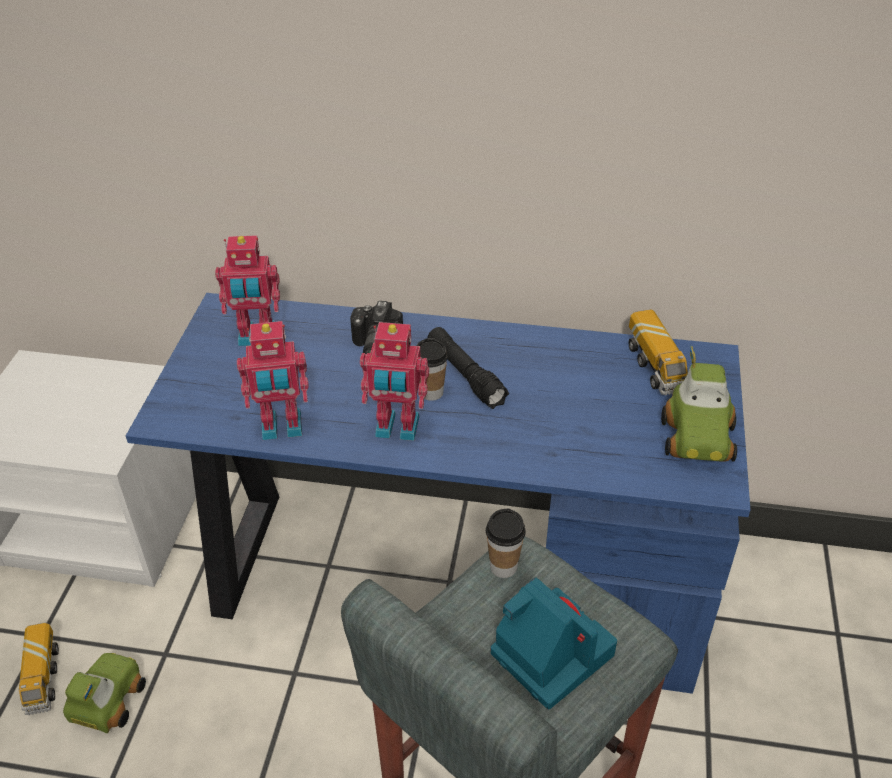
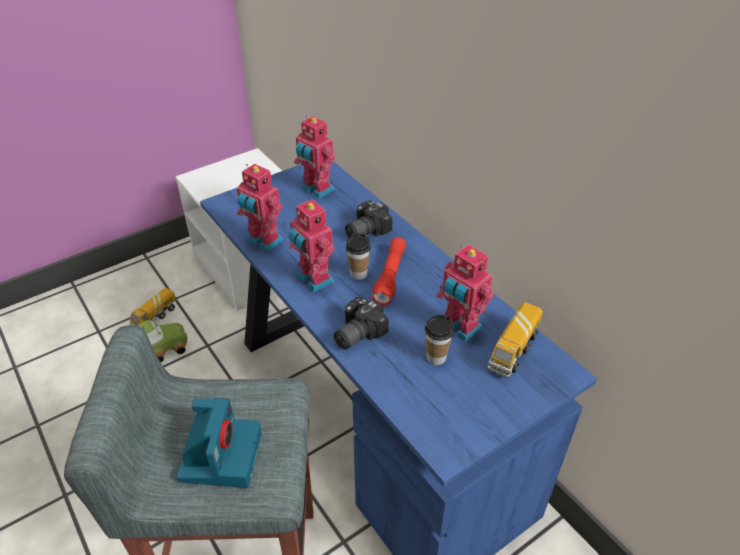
camera: 45 degrees right, 0 degrees up
black flashlight [427,327,509,409] -> red flashlight [372,237,406,307]
cup [486,509,526,578] -> cup moved to [425,315,454,365]
toy car [661,346,737,462] -> none
none -> camera [334,297,389,350]
none -> toy robot [437,245,494,342]

